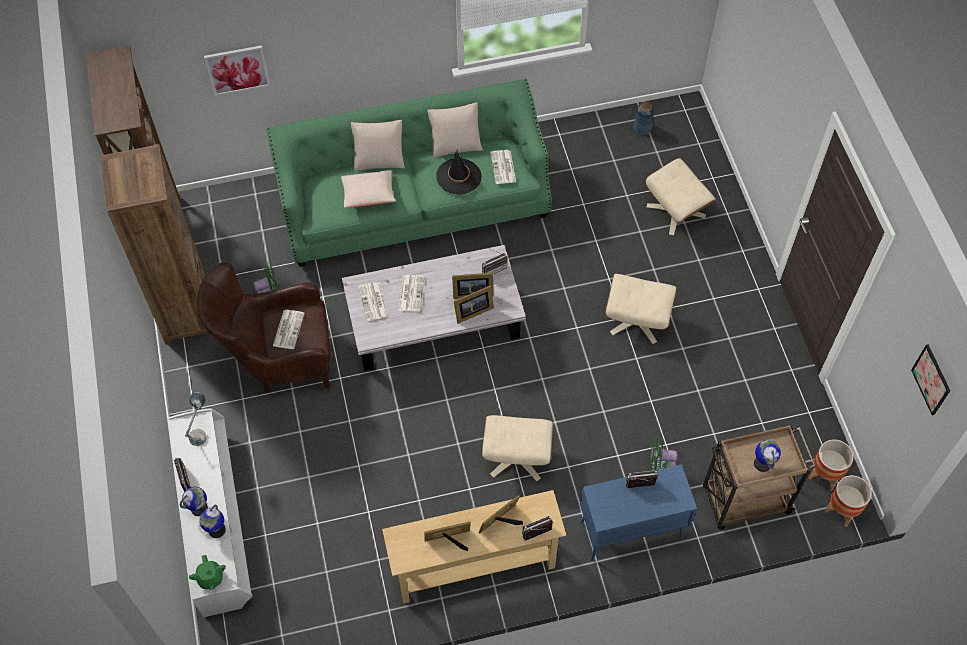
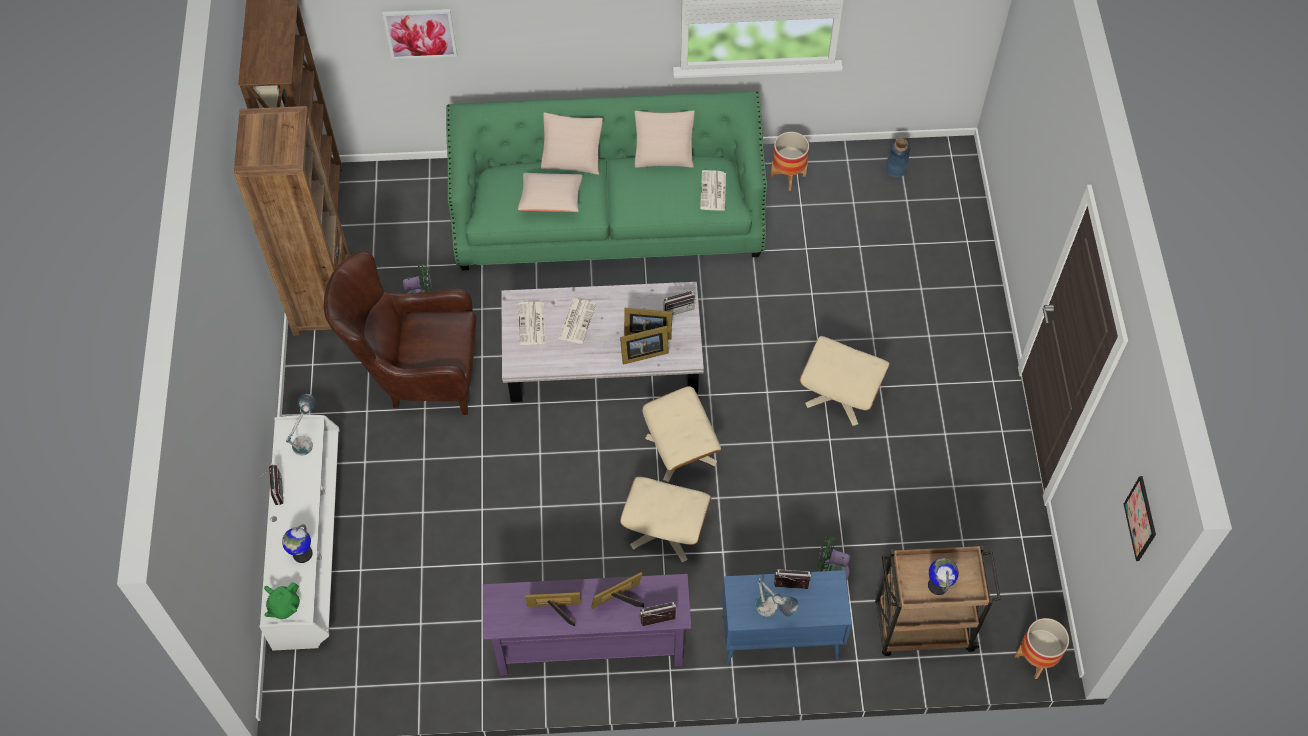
camera: 10 degrees right, 0 degrees up
globe [180,487,208,516] -> none
green teapot [189,555,226,590] -> green teapot turned 45 degrees clockwise [264,582,300,619]
newspaper [273,310,305,349] -> none
beige console table [382,490,566,604] -> purple console table [483,574,692,676]
black hat [436,149,482,195] -> none
beige ottoman [646,158,716,236] -> beige ottoman moved to [642,386,721,482]
planter [809,439,854,491] -> planter moved to [770,132,809,191]
none -> table lamp [755,578,798,617]

